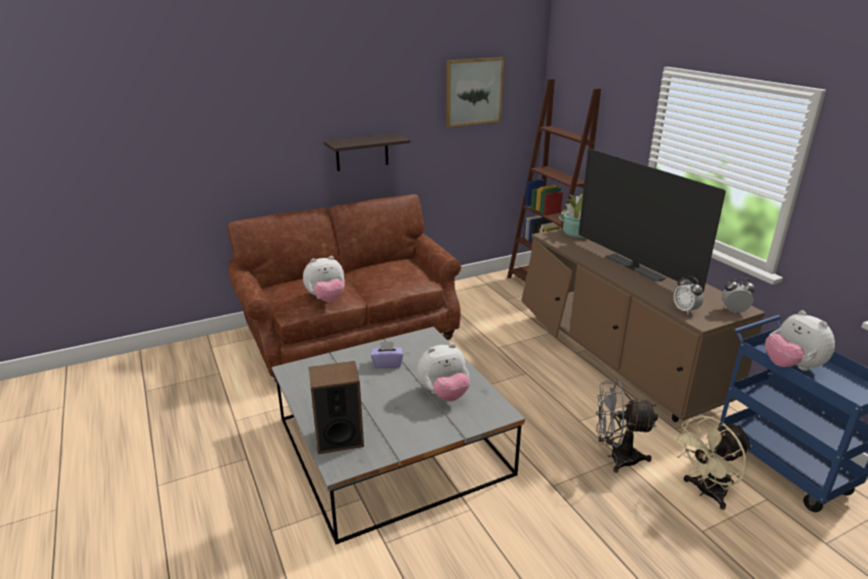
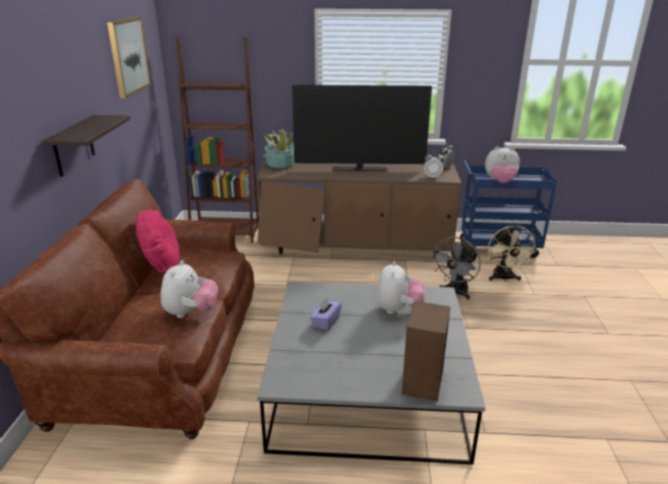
camera: 60 degrees left, 0 degrees up
none -> pink pillow [136,210,180,273]

